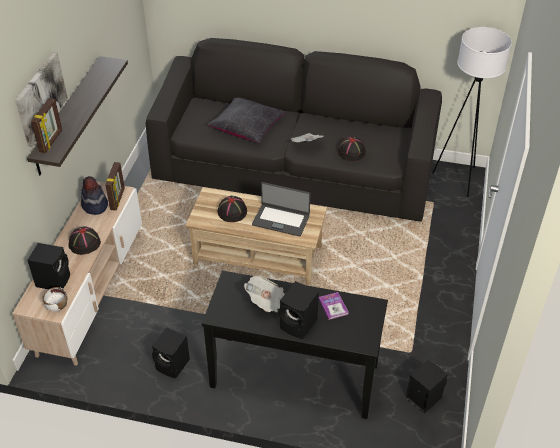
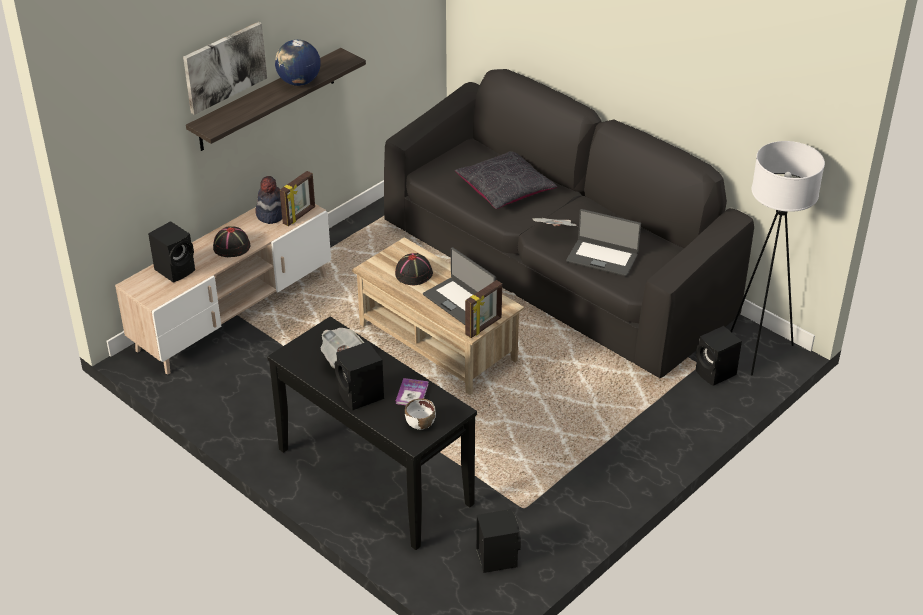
camera: 30 degrees right, 5 degrees down
picture frame [31,98,62,153] -> picture frame moved to [465,280,502,338]
white bowl [42,287,68,312] -> white bowl moved to [405,398,436,430]
black speaker [152,327,190,378] -> black speaker moved to [696,326,742,386]
black hat [338,137,366,161] -> laptop [566,209,641,276]
none -> globe [275,40,321,86]

